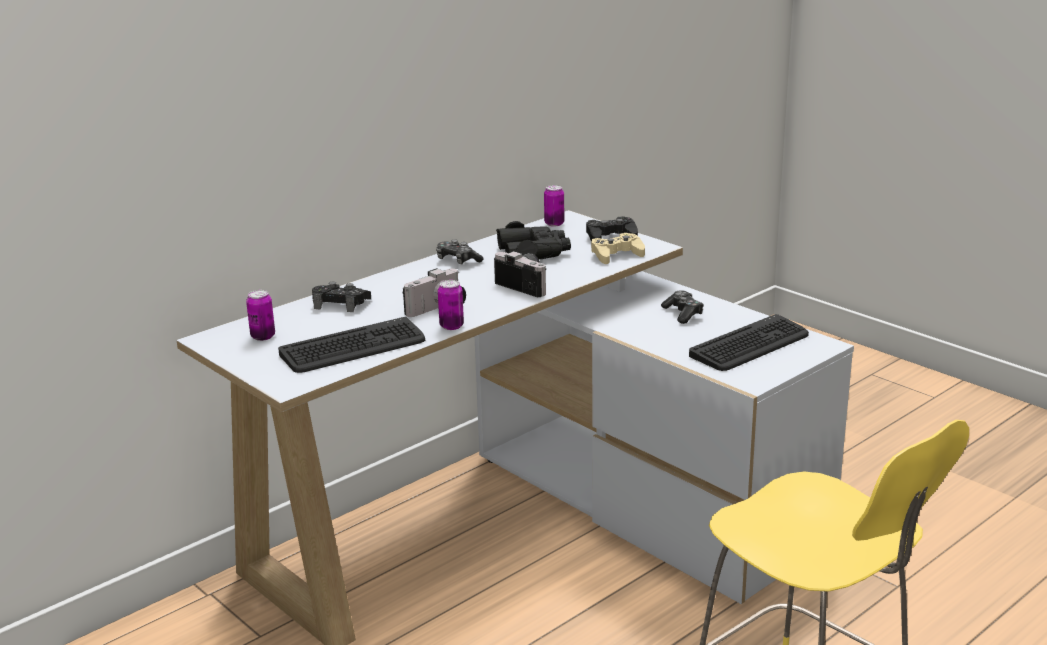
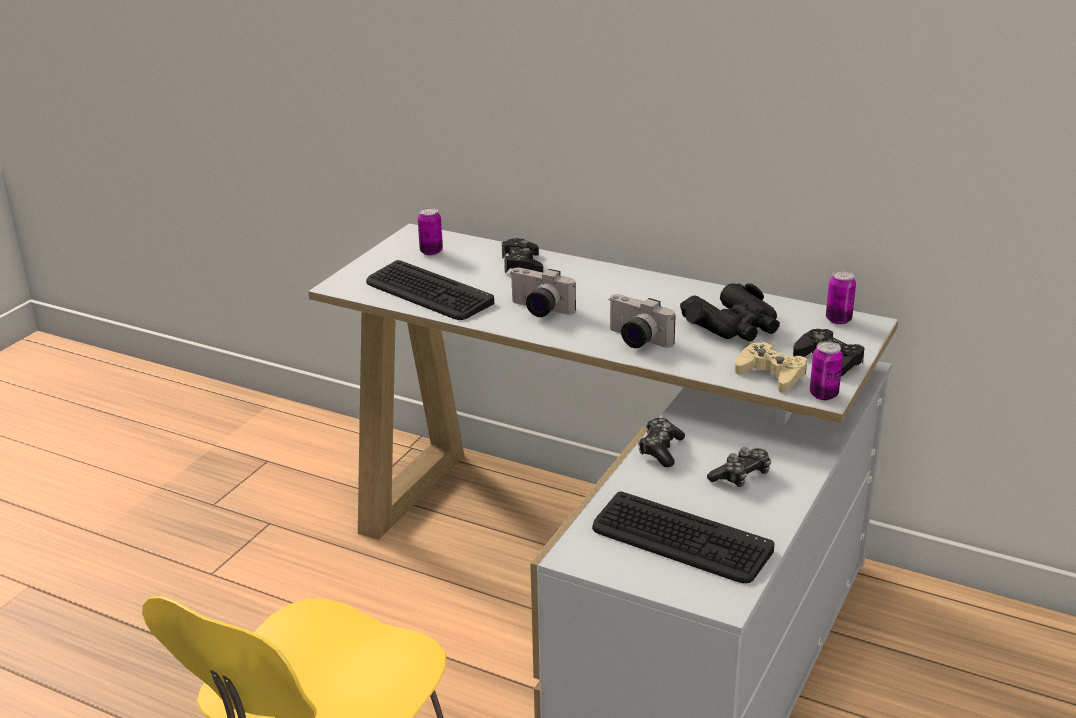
camera: 70 degrees right, 5 degrees up
game controller [436,239,483,264] -> game controller moved to [638,418,685,467]
can [438,280,464,330] -> can moved to [810,341,843,400]
camera [494,251,547,297] -> camera turned 105 degrees clockwise [608,294,676,348]

